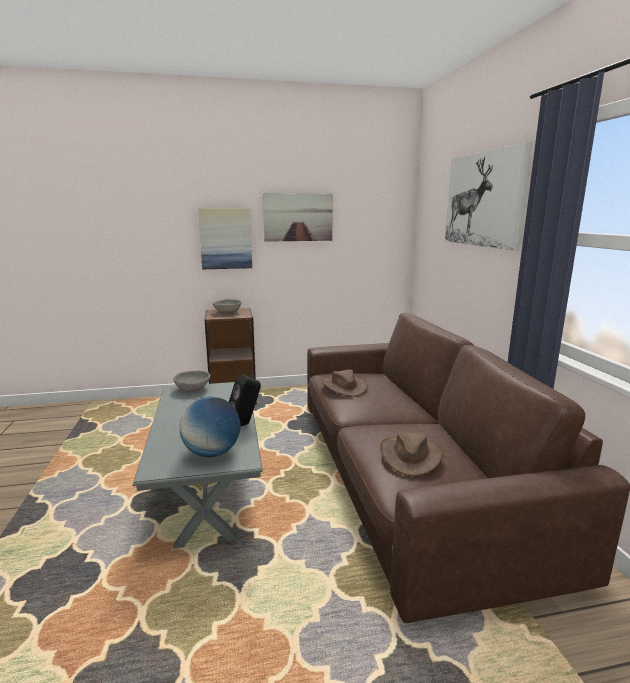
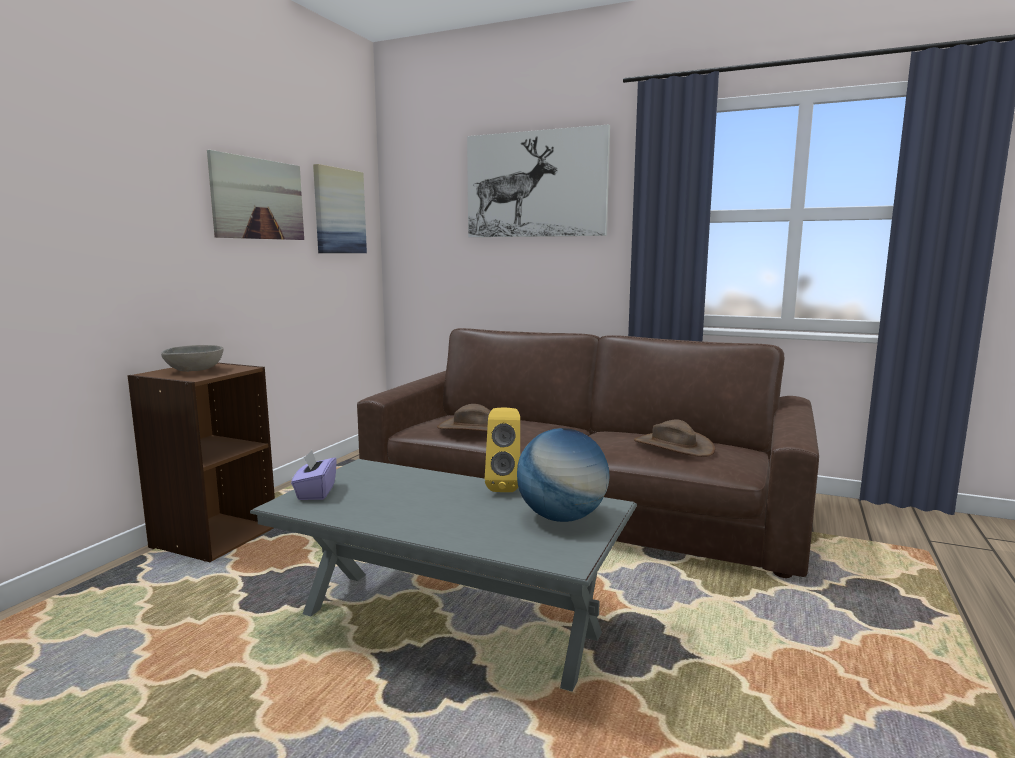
camera: 55 degrees left, 5 degrees down
grey bowl [173,371,210,392] -> purple tissue box [291,450,337,500]
picture [198,208,252,269] -> picture moved to [313,164,367,253]
black speaker [229,374,261,426] -> yellow speaker [485,408,520,492]

